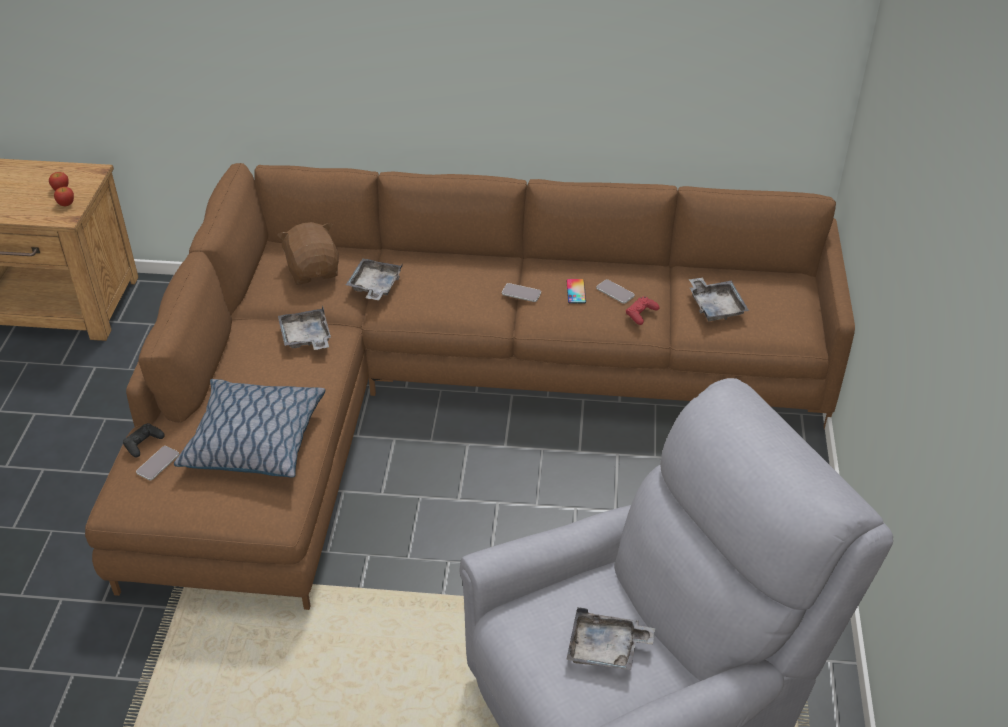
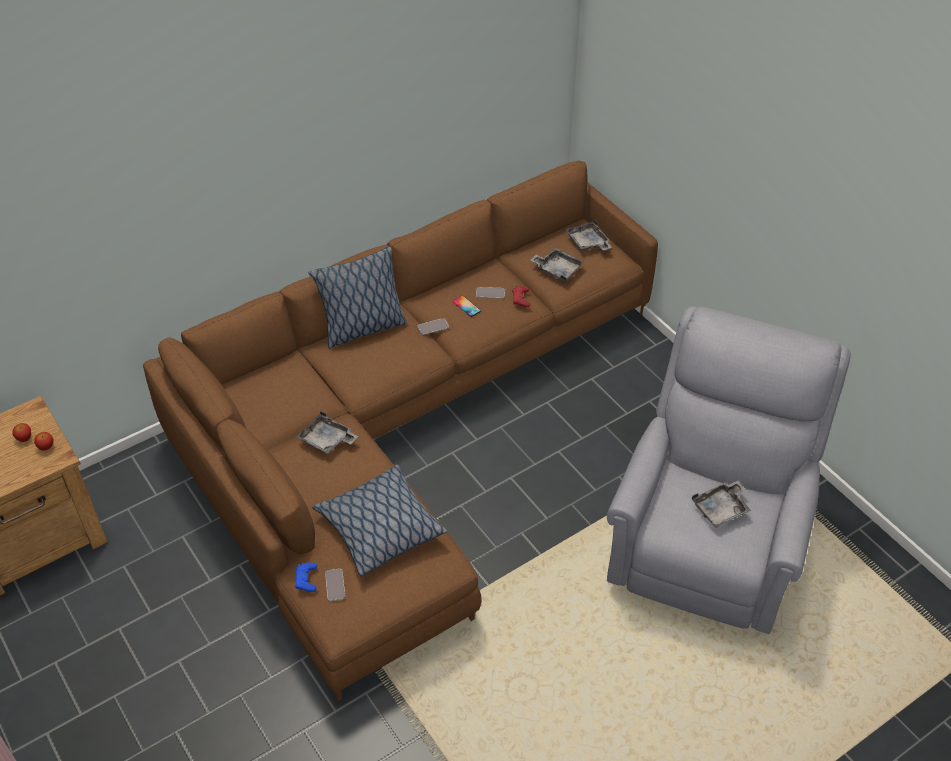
camera: 40 degrees left, 5 degrees up
black game controller [123,423,165,458] -> blue game controller [295,562,317,592]
brown plush toy [277,222,339,284] -> none
grey tray [346,258,403,300] -> grey tray moved to [565,219,612,251]
none -> pillow [308,246,407,349]

